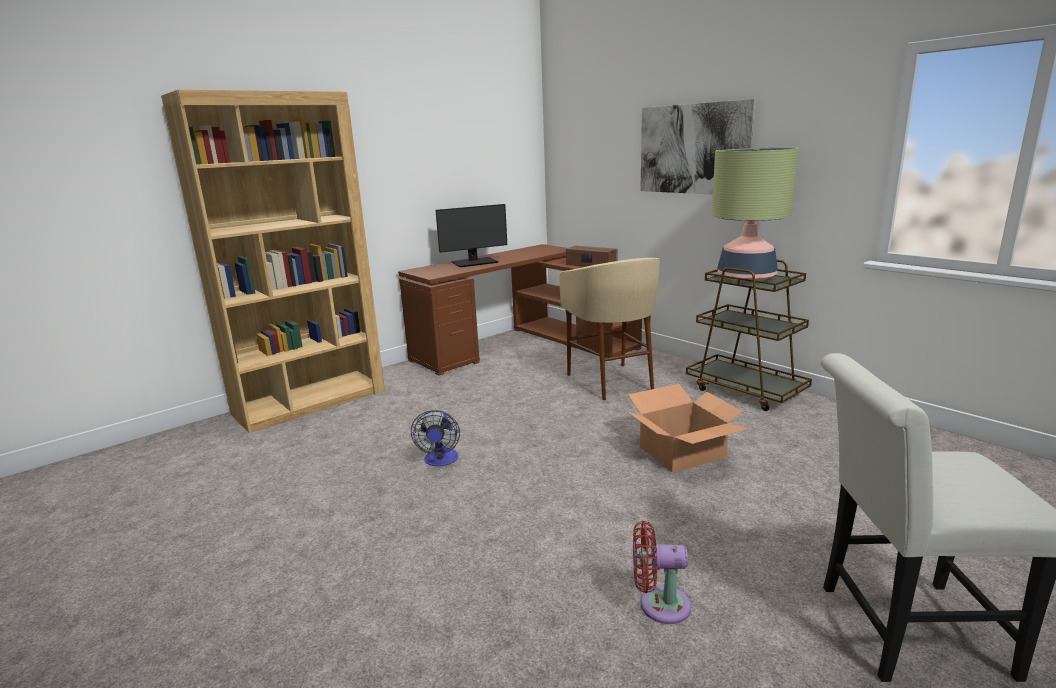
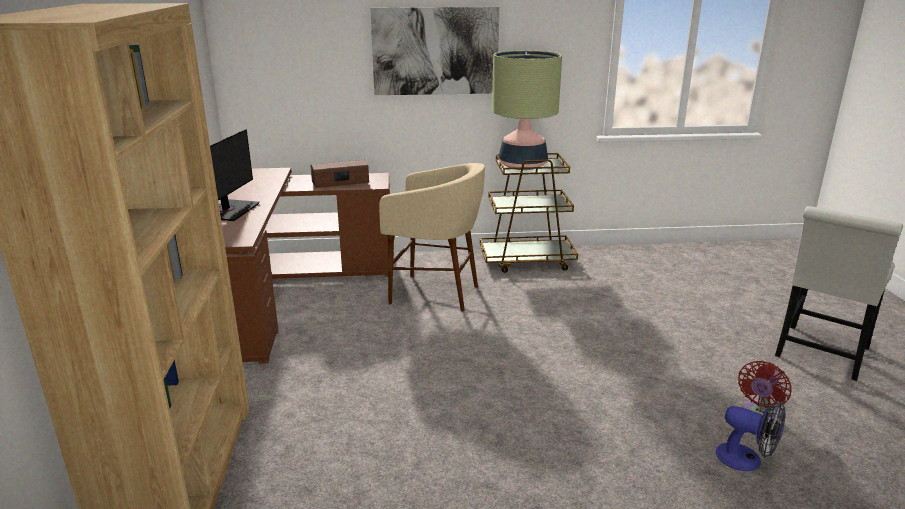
camera: 55 degrees left, 5 degrees up
fan [411,410,460,466] -> fan moved to [716,401,786,471]
cardboard box [626,384,748,473] -> none

